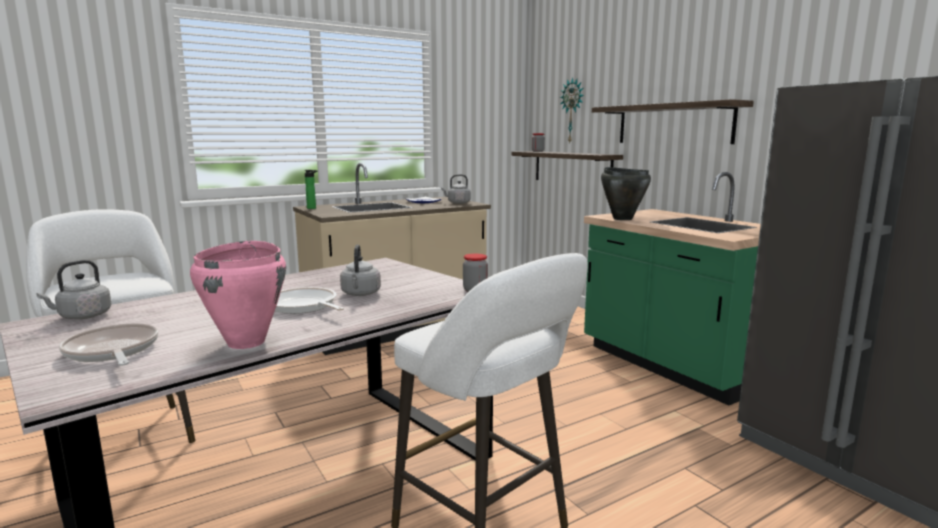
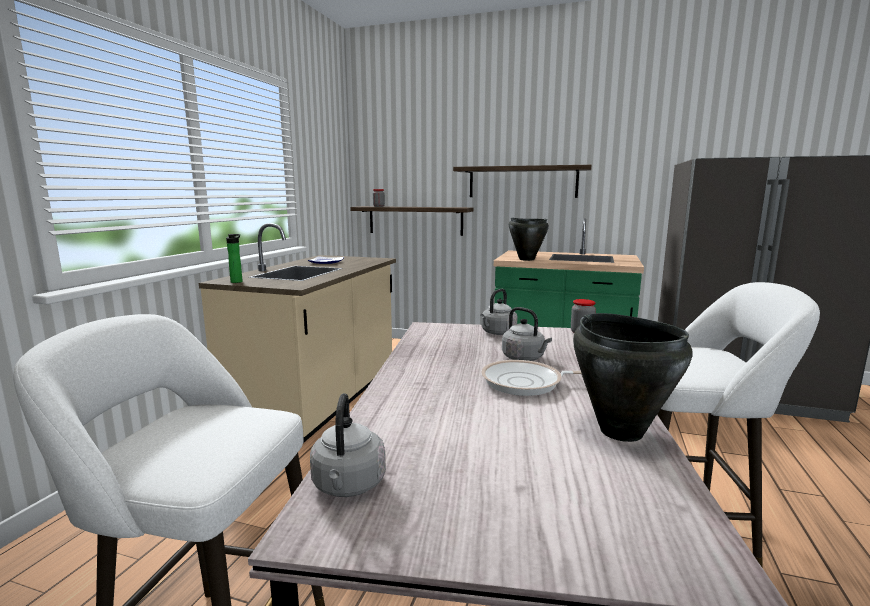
camera: 40 degrees left, 0 degrees up
frying pan [59,324,158,366] -> none
pink cooking pot [190,241,286,349] -> black cooking pot [573,313,692,442]
grey kettle [441,174,471,204] -> grey kettle moved to [480,289,518,335]
wall clock [560,77,584,143] -> none

